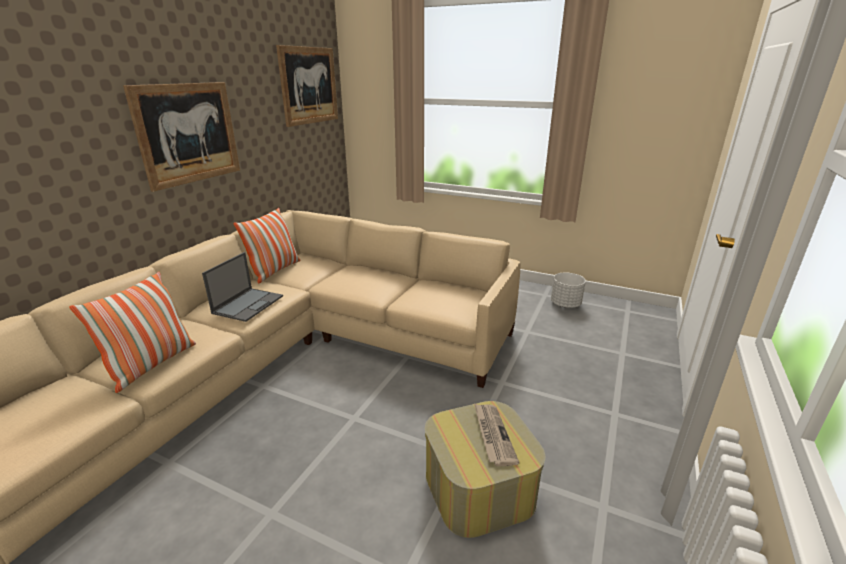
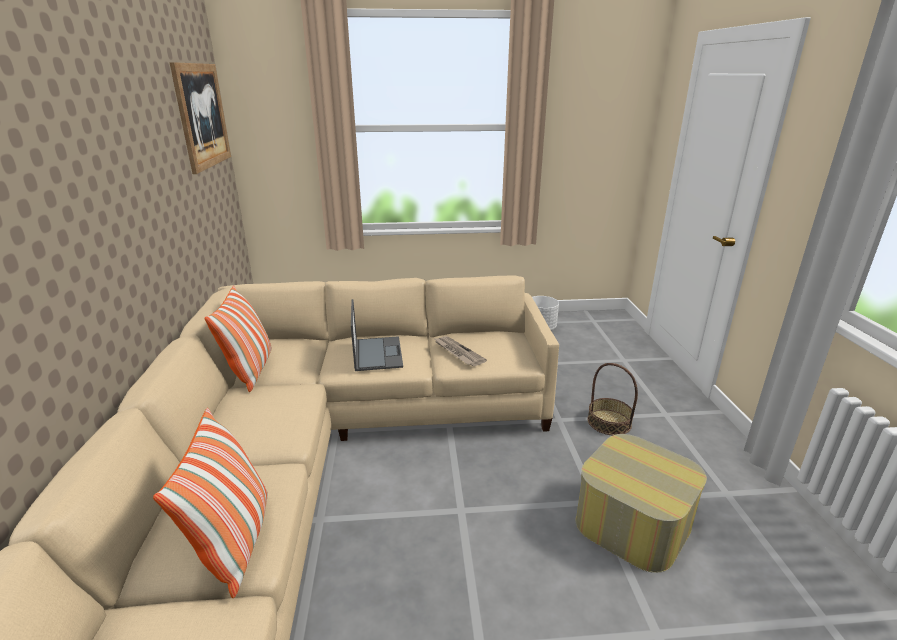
camera: 30 degrees left, 0 degrees up
picture [123,82,240,192] -> none
laptop [202,252,283,322] -> laptop moved to [351,299,403,371]
newspaper [474,404,520,467] -> newspaper moved to [435,336,487,366]
none -> basket [587,363,638,436]

